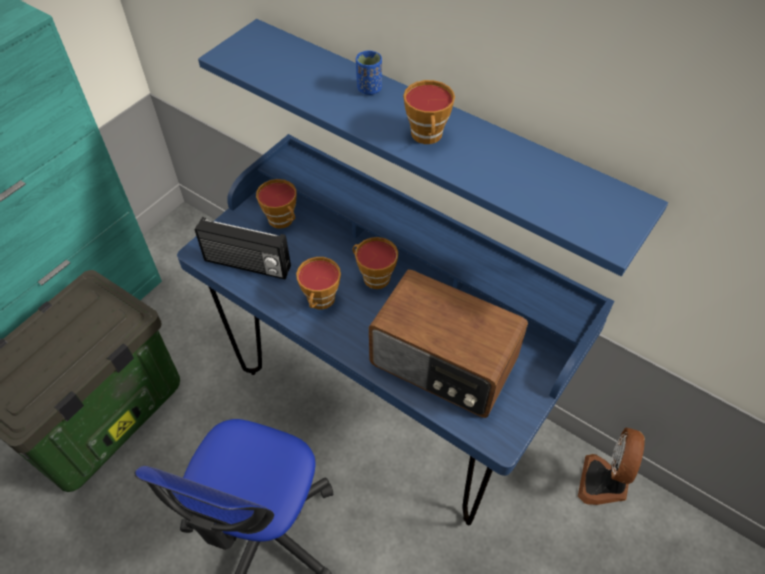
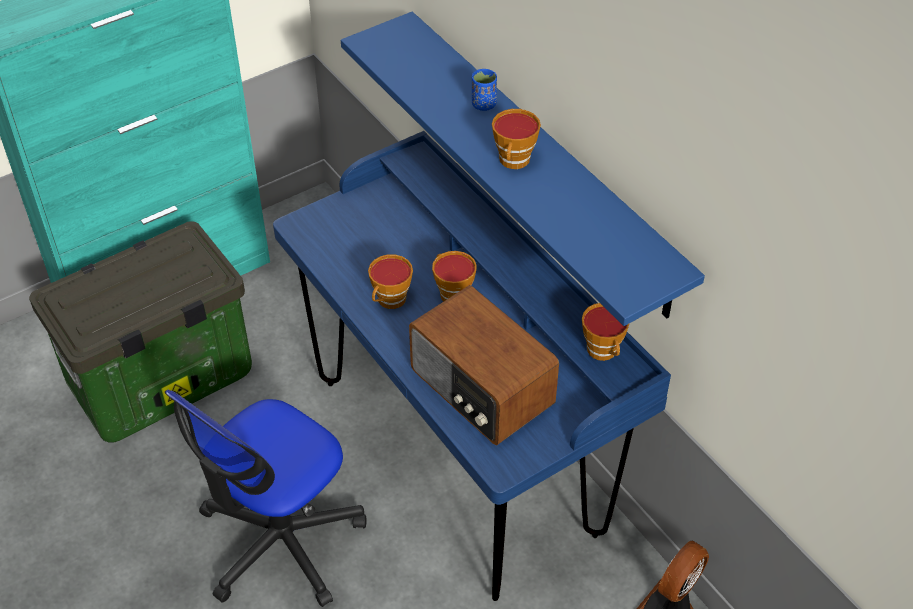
camera: 20 degrees right, 5 degrees down
radio [195,217,291,279] -> none
cup [256,179,297,229] -> cup moved to [582,303,630,361]

